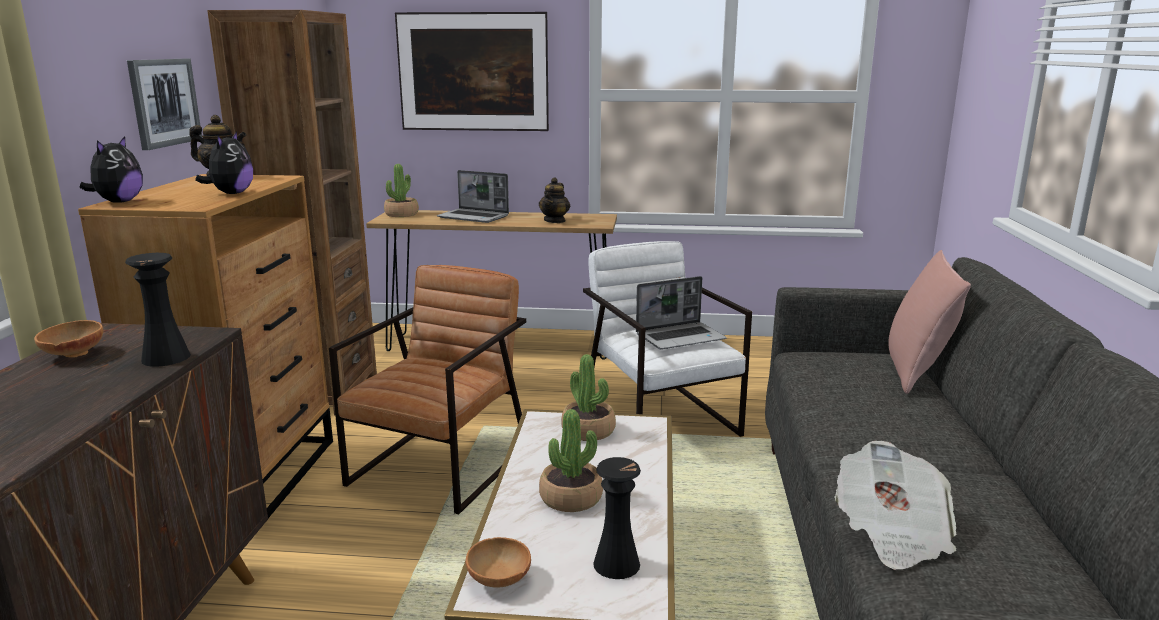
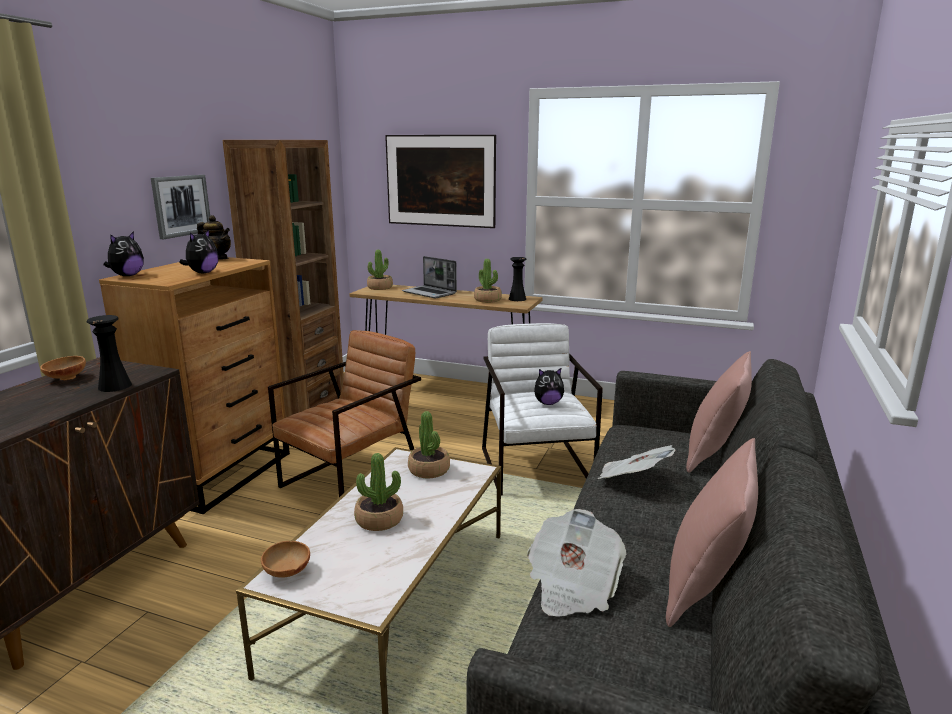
camera: 15 degrees right, 0 degrees up
teapot [539,177,570,223] -> potted plant [474,259,502,303]
black vase [593,457,641,579] -> black vase moved to [509,257,526,301]
laptop [636,276,727,349] -> plush toy [534,368,564,405]
none -> newspaper [598,445,675,479]
none -> pink pillow [666,438,758,627]

